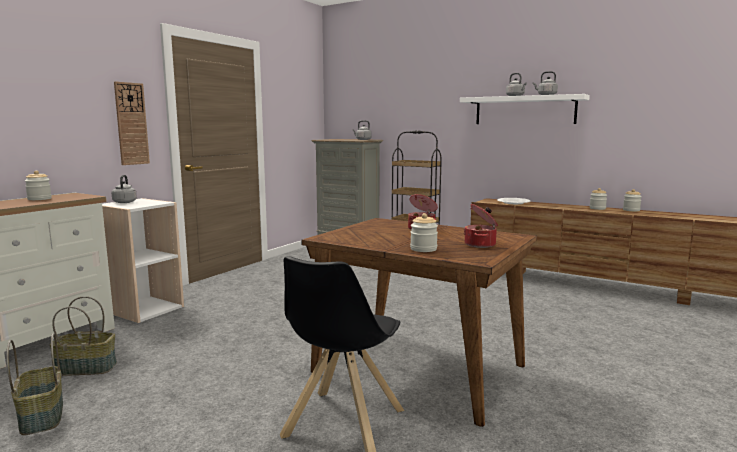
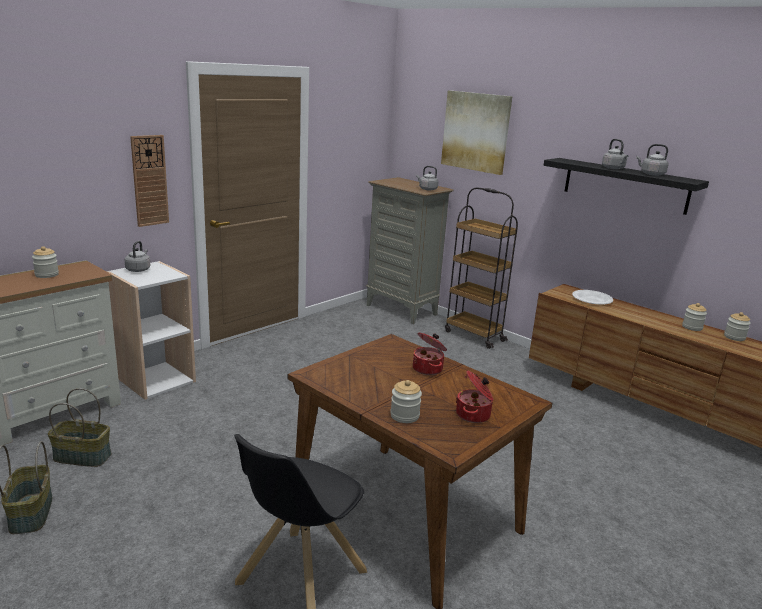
camera: 10 degrees right, 10 degrees up
white shelf [460,94,590,124] -> black shelf [543,158,709,215]
none -> picture [441,90,513,175]

